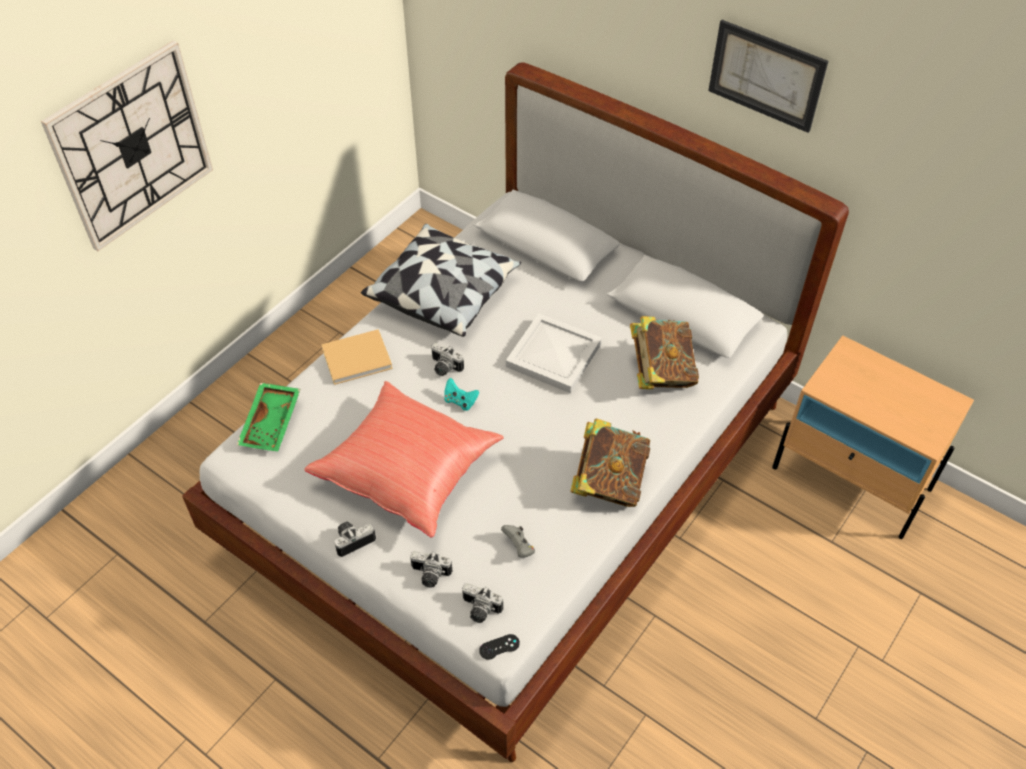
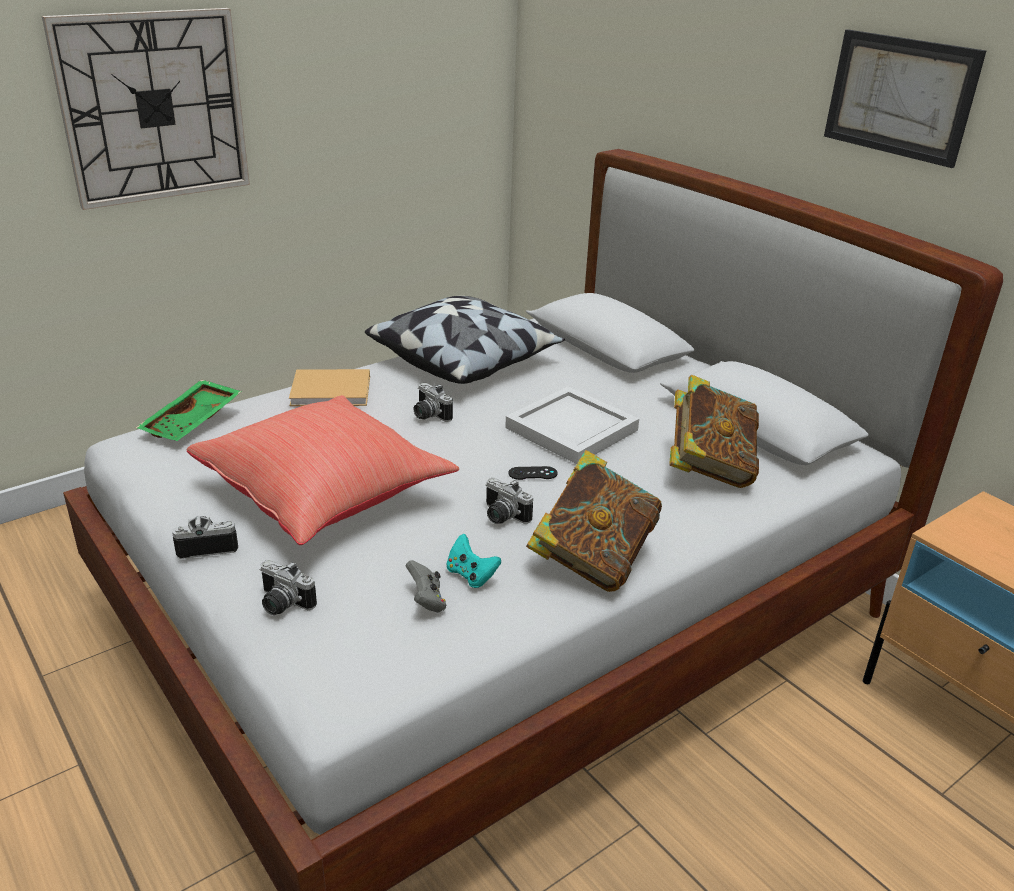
camera: 15 degrees right, 20 degrees down
turquoise game controller [444,378,479,411] -> turquoise game controller moved to [446,534,501,588]
camera [462,583,503,623] -> camera moved to [486,478,533,524]
black game controller [479,634,520,660] -> black game controller moved to [508,466,557,480]

